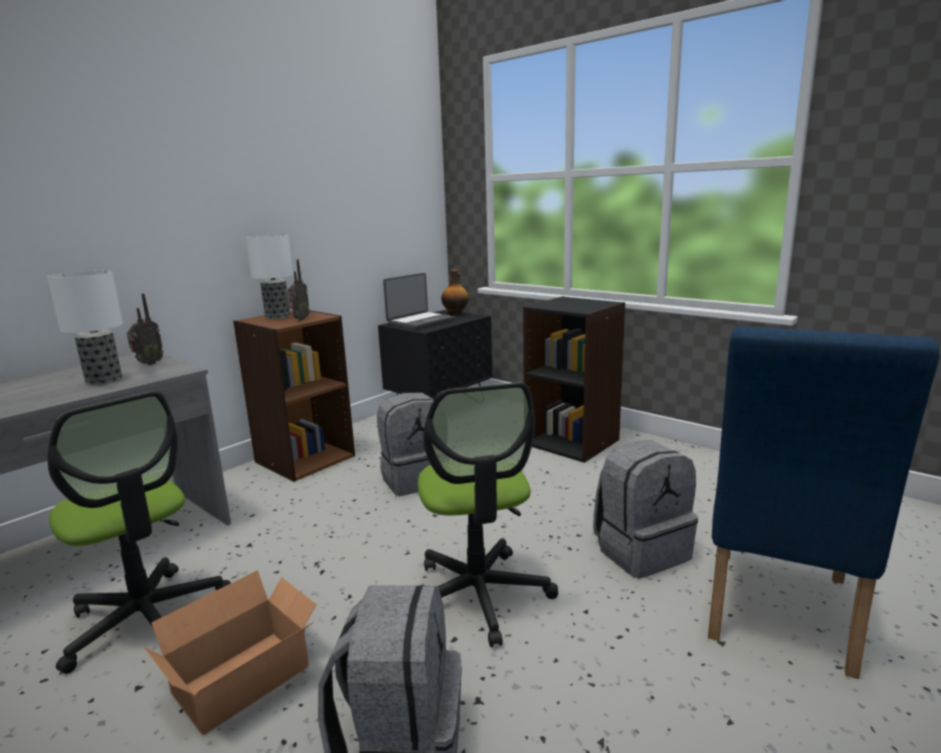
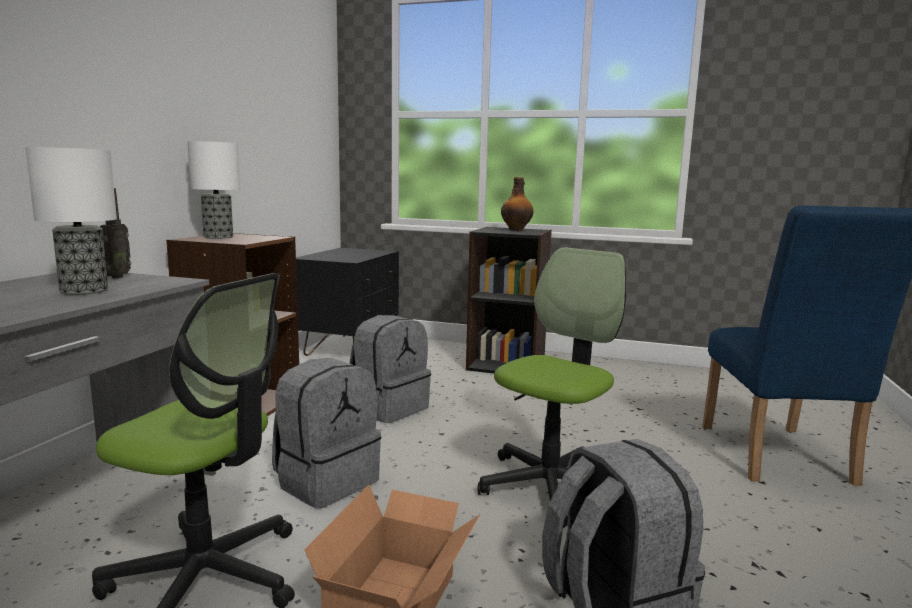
camera: 25 degrees left, 5 degrees down
radio [285,259,310,320] -> none
laptop [383,273,456,329] -> none
office chair [418,383,558,647] -> office chair turned 105 degrees counterclockwise [478,247,626,528]
bottle [441,269,469,315] -> bottle moved to [501,177,534,231]
grey backpack [593,440,698,579] -> grey backpack moved to [272,358,381,508]

